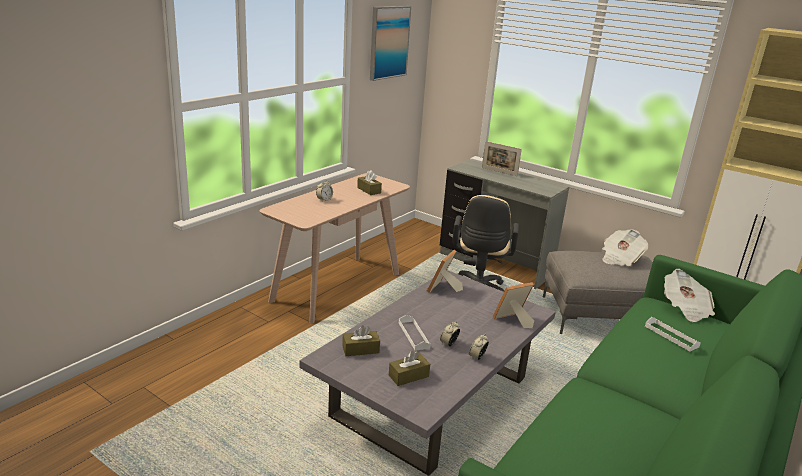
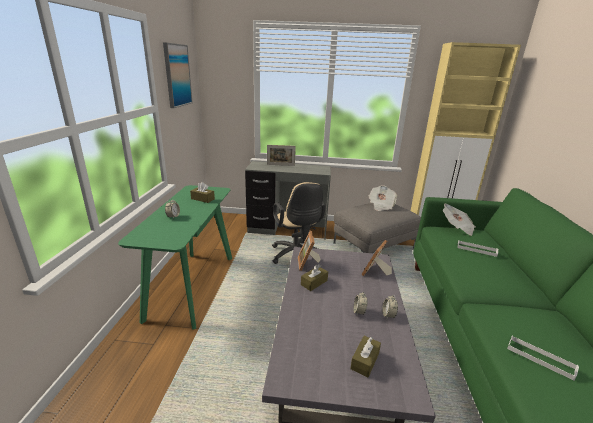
camera: 30 degrees left, 0 degrees up
beige console table [259,173,410,324] -> green console table [118,185,232,329]
brown tissue box [342,325,380,356] -> brown tissue box moved to [301,265,328,291]
white tray [399,315,431,351] -> white tray moved to [507,335,579,381]

